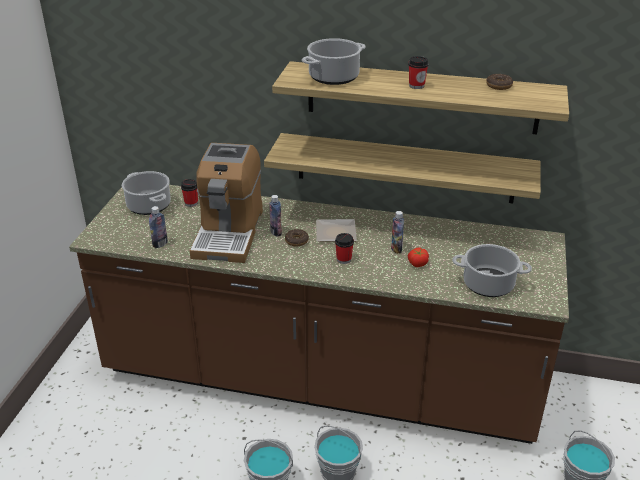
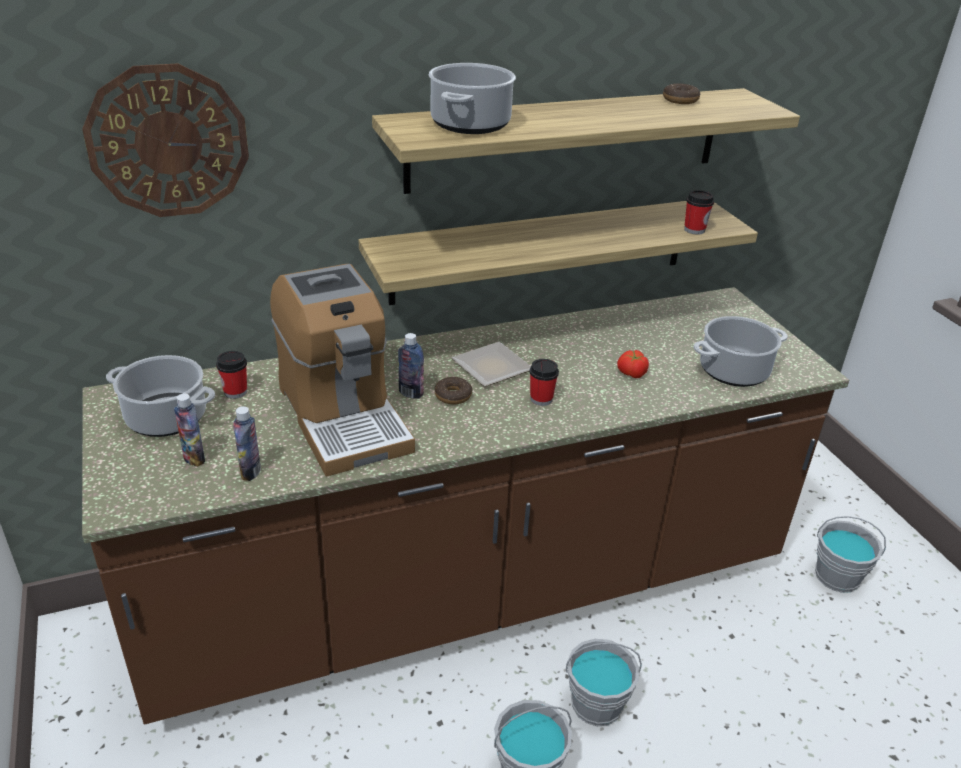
camera: 35 degrees left, 0 degrees up
bottle [391,211,404,254] -> bottle moved to [174,393,205,467]
cup [408,56,429,89] -> cup moved to [684,190,714,235]
none -> wall clock [82,63,249,217]

